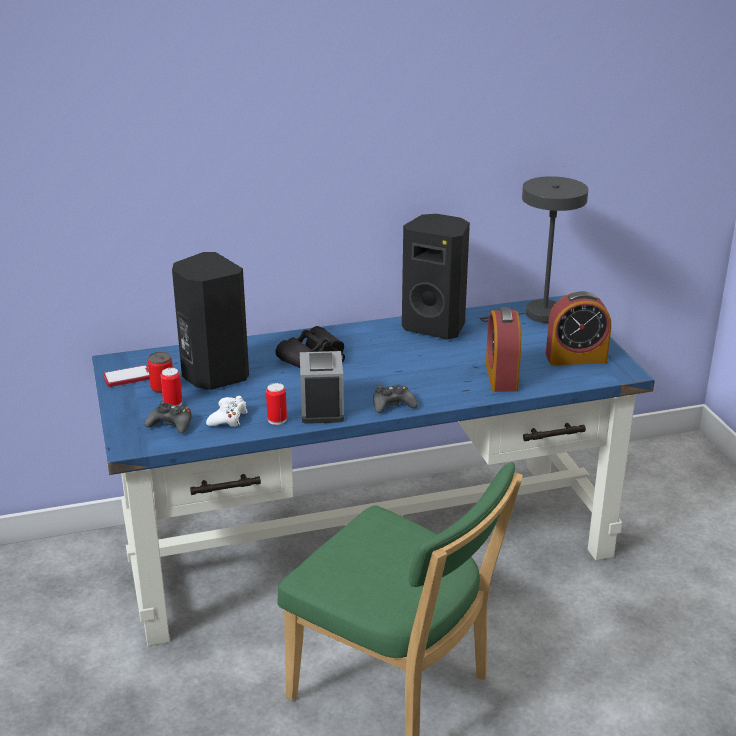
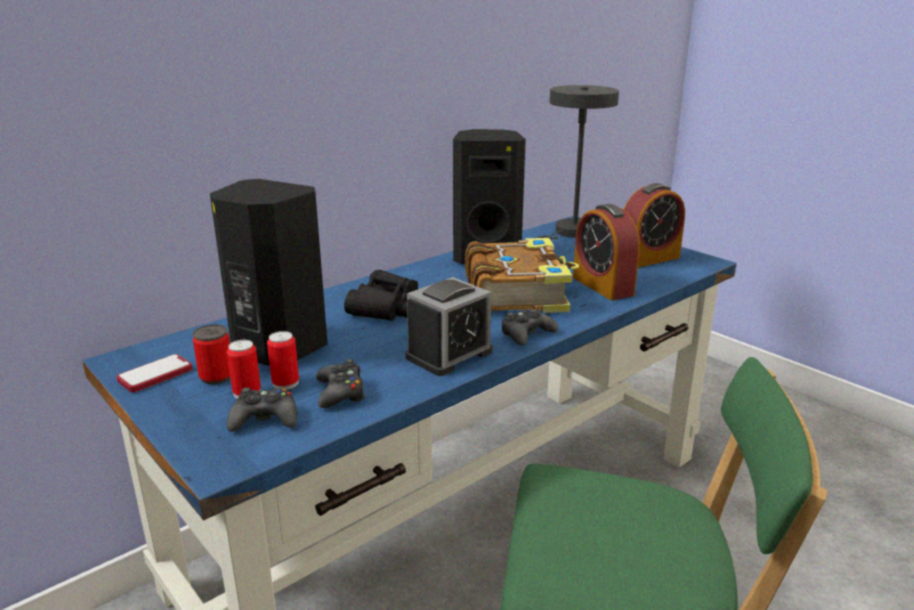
camera: 25 degrees left, 5 degrees down
white game controller [206,396,248,427] -> black game controller [316,359,366,408]
can [266,383,287,425] -> can moved to [267,331,299,390]
alarm clock [300,351,344,424] -> alarm clock turned 75 degrees clockwise [405,277,493,376]
none -> book [465,238,579,313]

